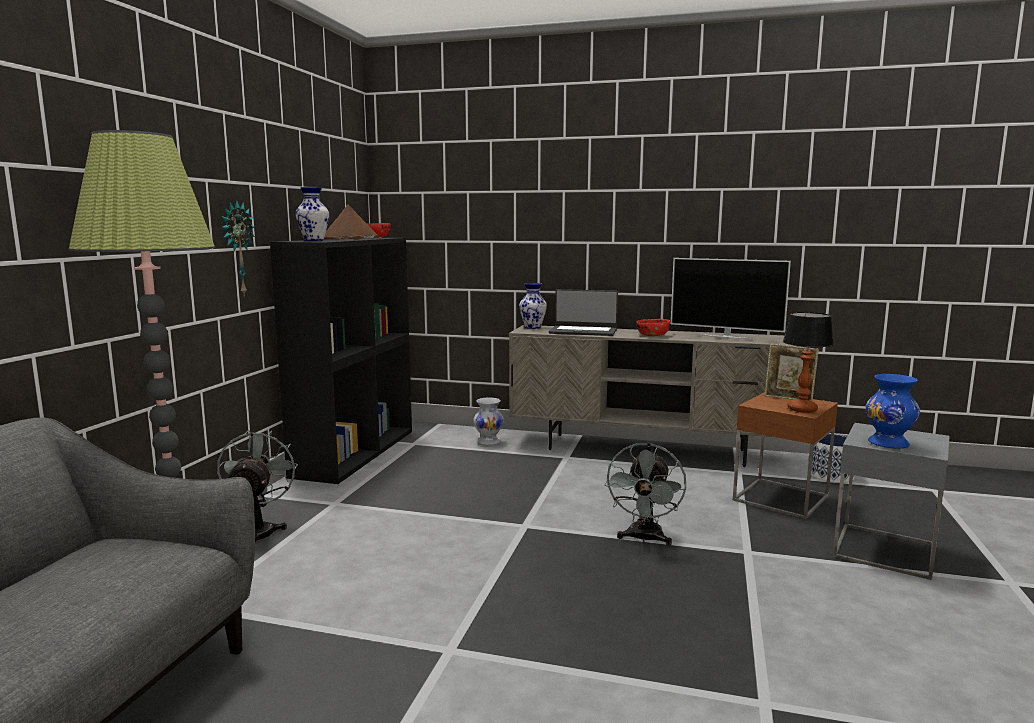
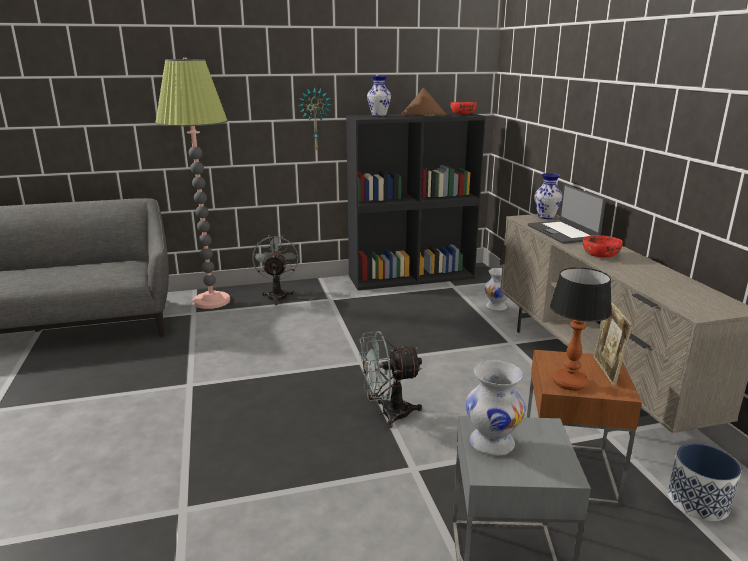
camera: 60 degrees right, 10 degrees up
grey fan [217,430,298,542] -> grey fan turned 60 degrees counterclockwise [252,235,298,305]
television [671,258,791,340] -> none
blue vase [866,374,920,449] -> white vase [466,360,525,456]

